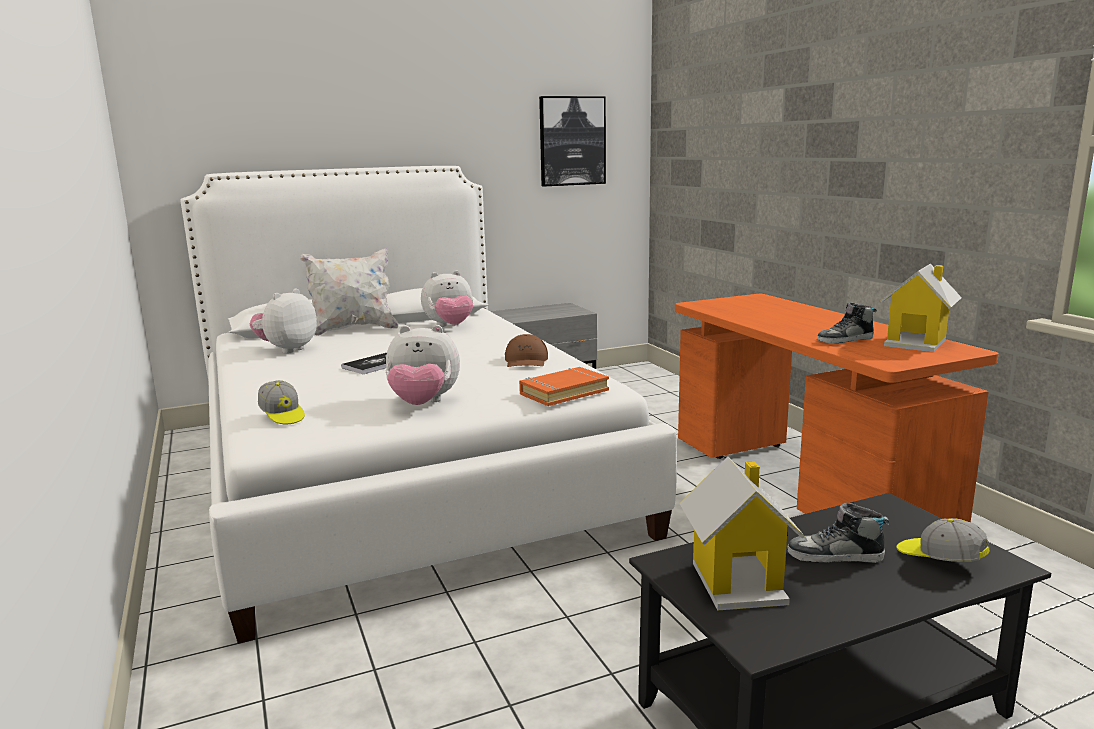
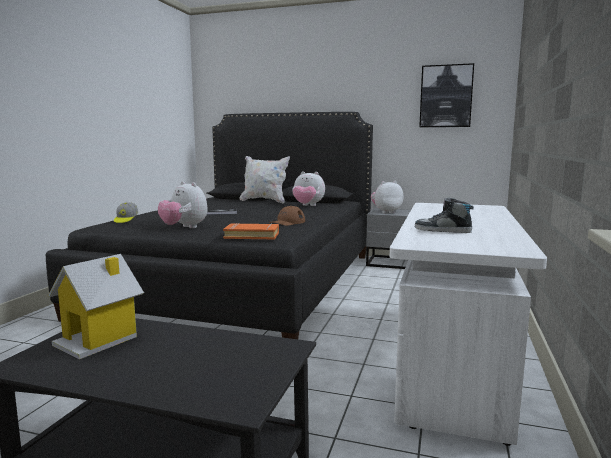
camera: 40 degrees right, 5 degrees down
white bed [180,166,677,644] -> black bed [46,112,373,339]
plush toy [250,289,317,354] -> plush toy moved to [371,181,403,214]
orange desk [675,294,999,522] -> white desk [390,203,547,446]
shoe [787,502,890,563] -> none
toy house [880,264,962,352] -> none
cap [896,518,990,562] -> none

